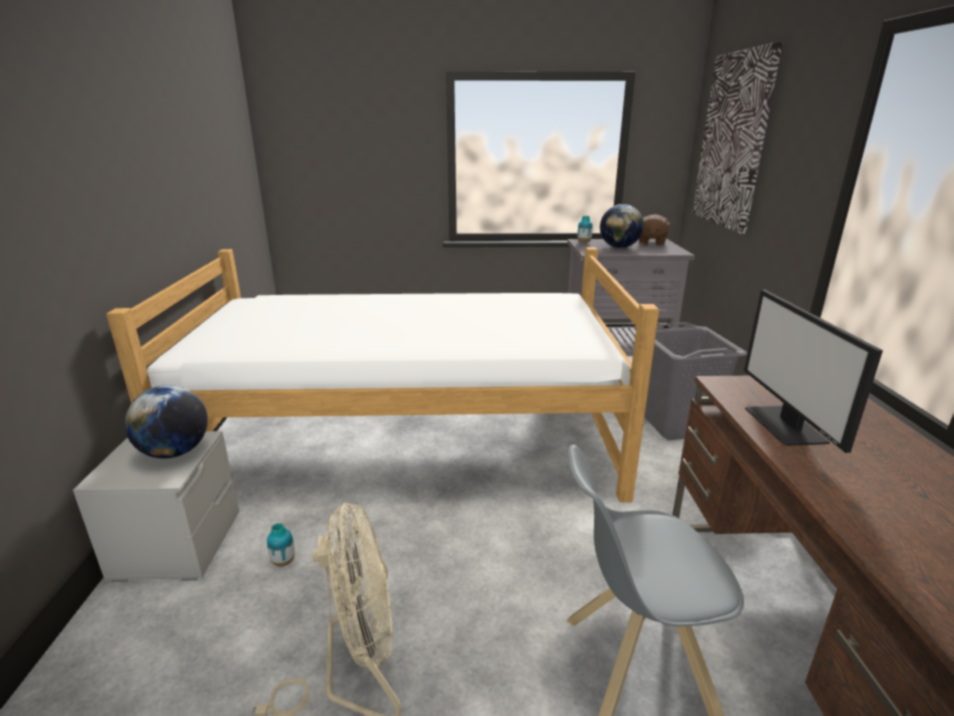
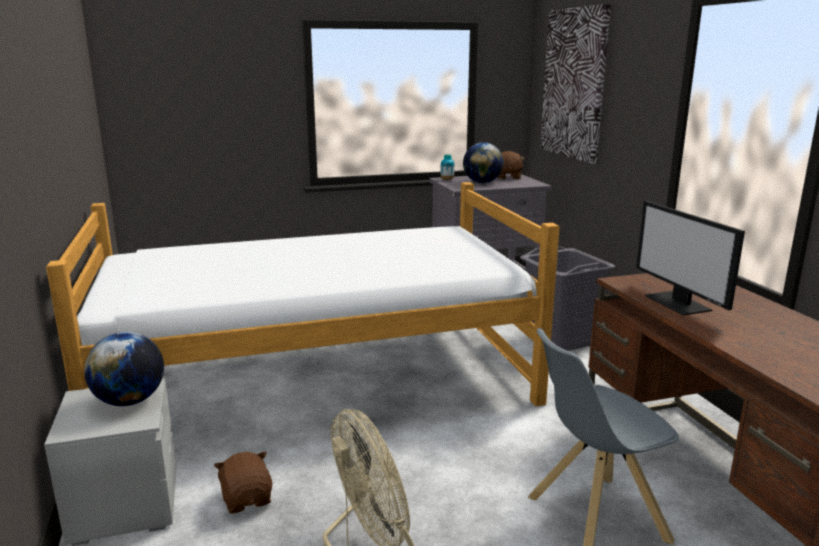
camera: 15 degrees left, 5 degrees down
vase [267,523,295,567] -> brown plush toy [214,451,272,514]

